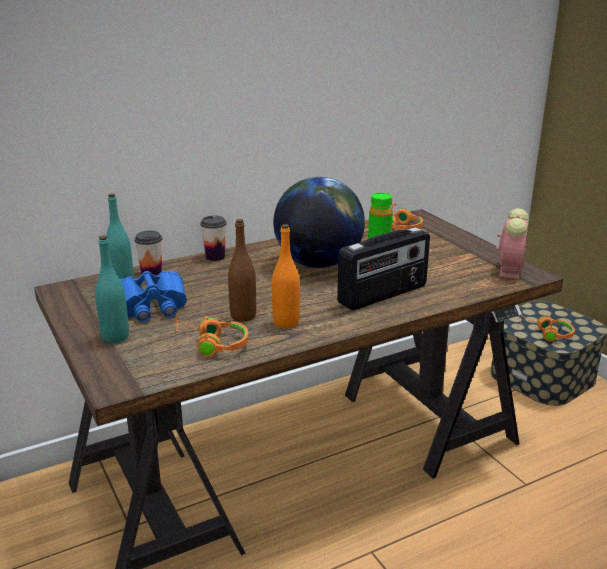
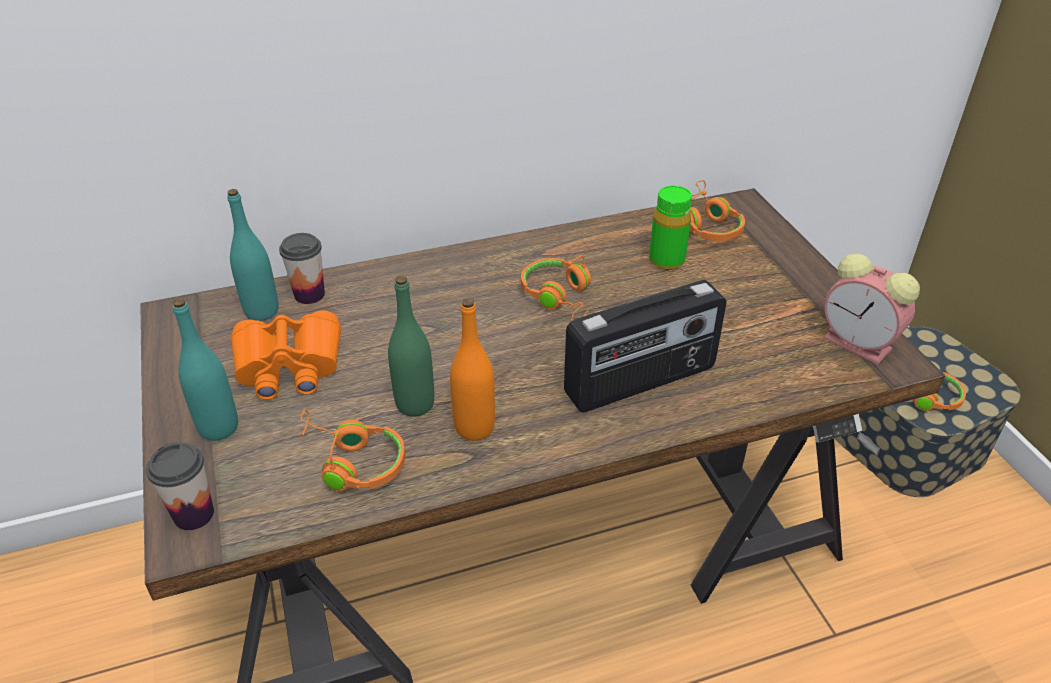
camera: 10 degrees right, 15 degrees up
blue binoculars [120,271,187,322] -> orange binoculars [231,311,341,400]
cup [200,215,227,261] -> cup moved to [146,442,214,530]
brown bottle [228,219,256,322] -> green bottle [388,276,434,417]
globe [273,177,365,268] -> orange headphones [521,255,591,321]
alarm clock [496,208,529,279] -> alarm clock turned 105 degrees clockwise [824,253,920,365]

